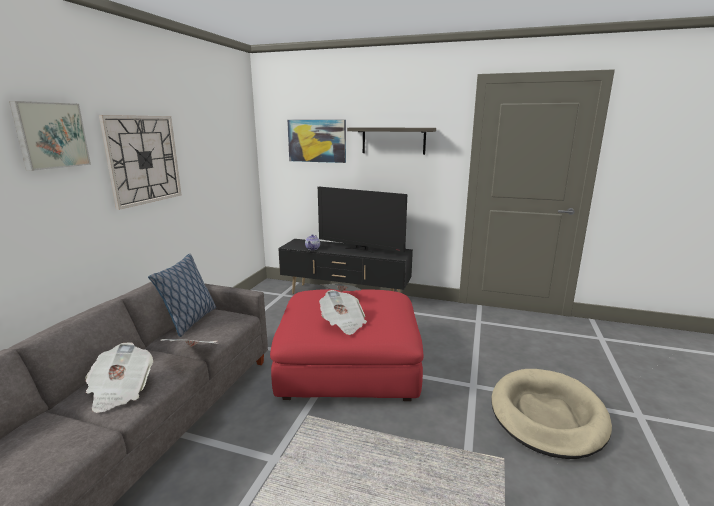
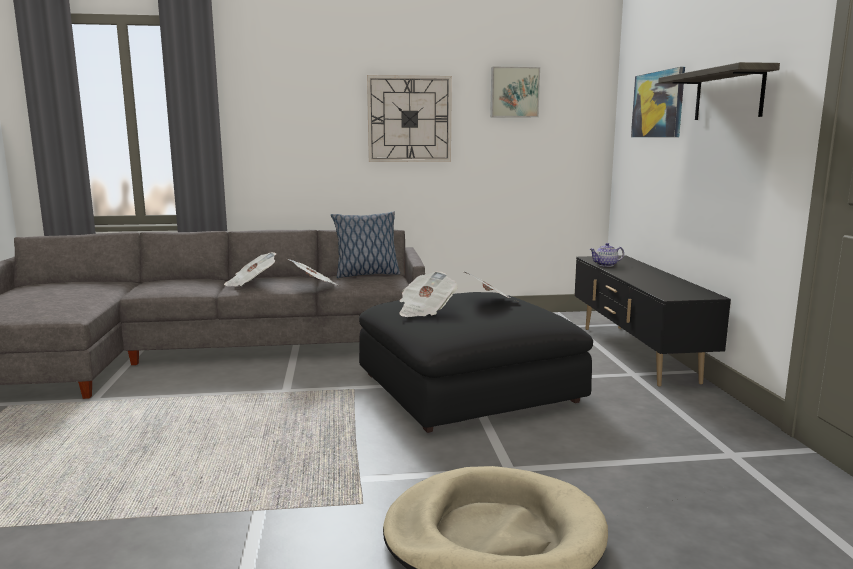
camera: 65 degrees right, 5 degrees down
picture [9,101,91,171] -> picture moved to [490,67,540,117]
red ottoman [270,289,423,401] -> black ottoman [359,292,593,433]
television [318,187,407,253] -> none

